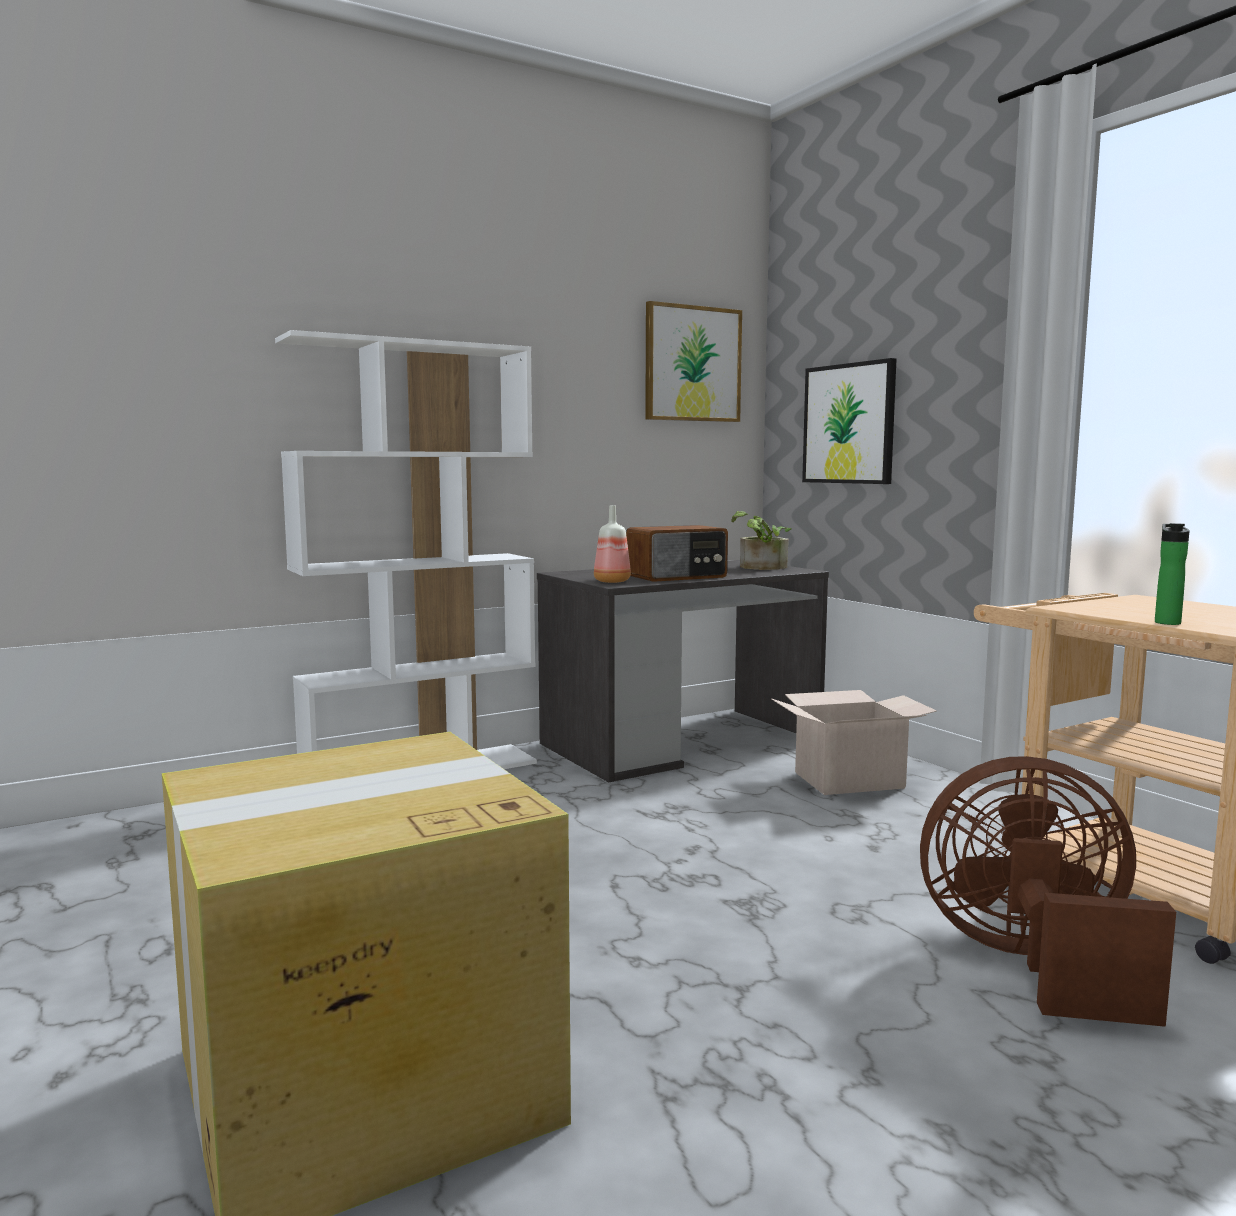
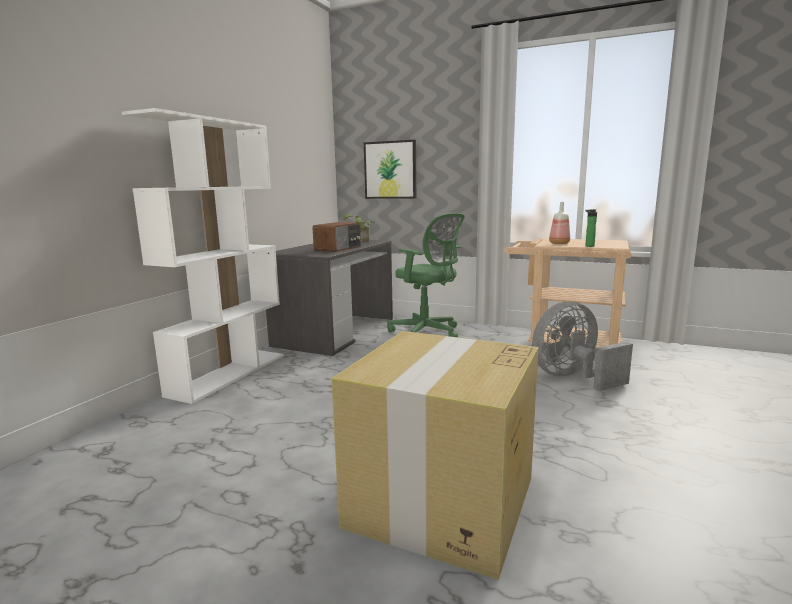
camera: 35 degrees left, 5 degrees up
bottle [594,505,631,583] -> bottle moved to [549,202,570,244]
picture [645,301,742,422] -> none
cardboard box [771,690,937,795] -> green office chair [387,213,465,337]
brown fan [920,756,1176,1027] -> grey fan [532,302,633,391]

